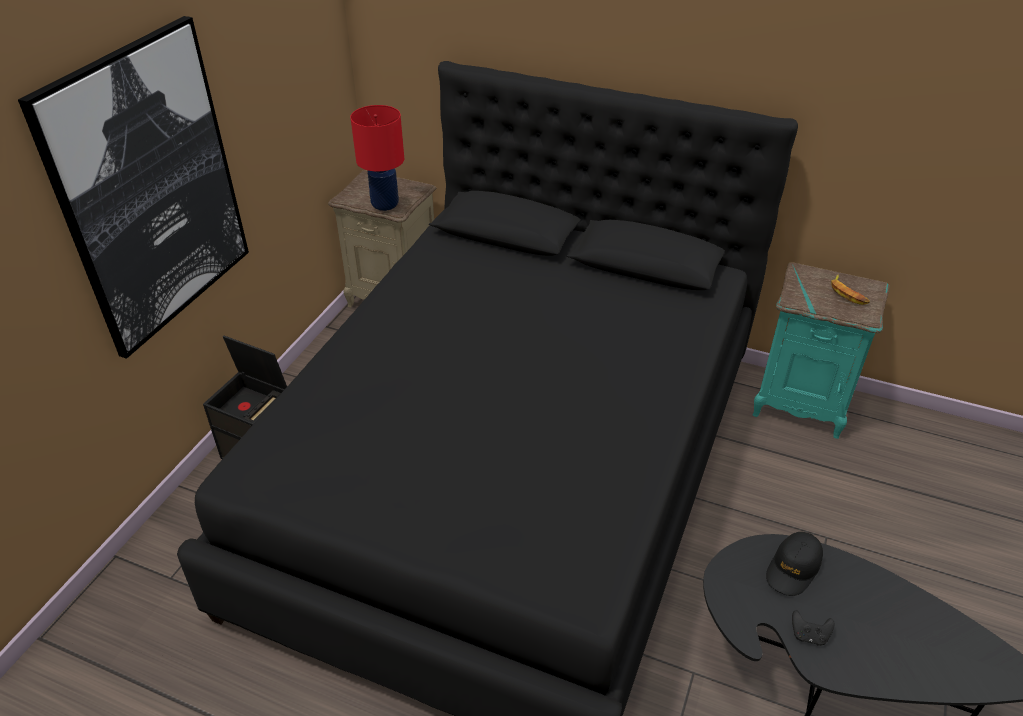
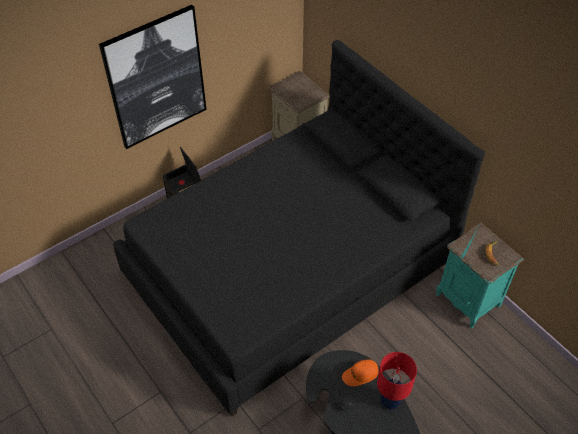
camera: 30 degrees right, 10 degrees up
red table lamp [350,105,404,211] -> red table lamp moved to [377,352,417,409]
black cap [766,532,823,596] -> orange cap [342,359,379,386]

